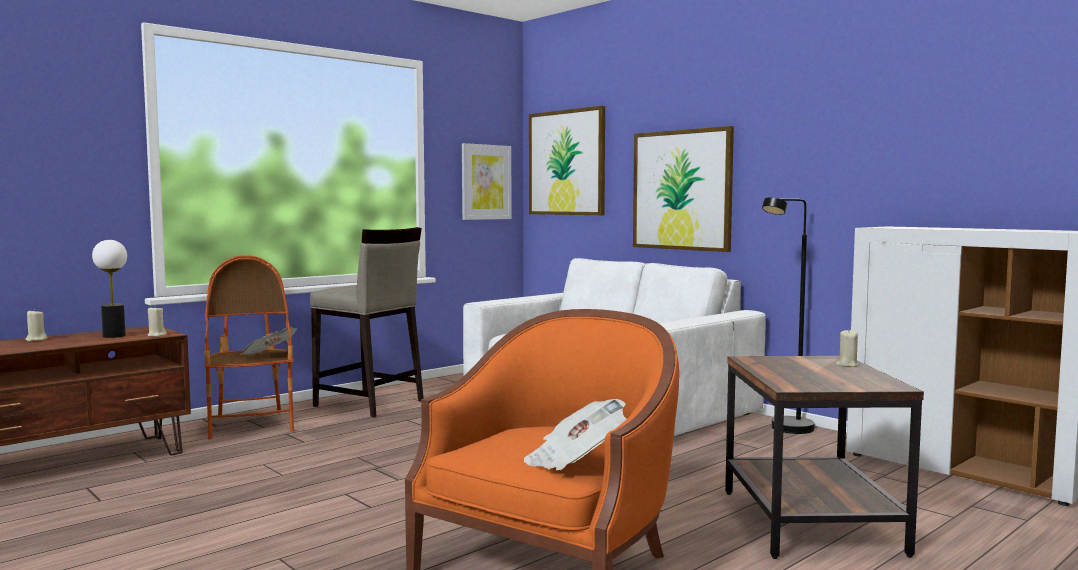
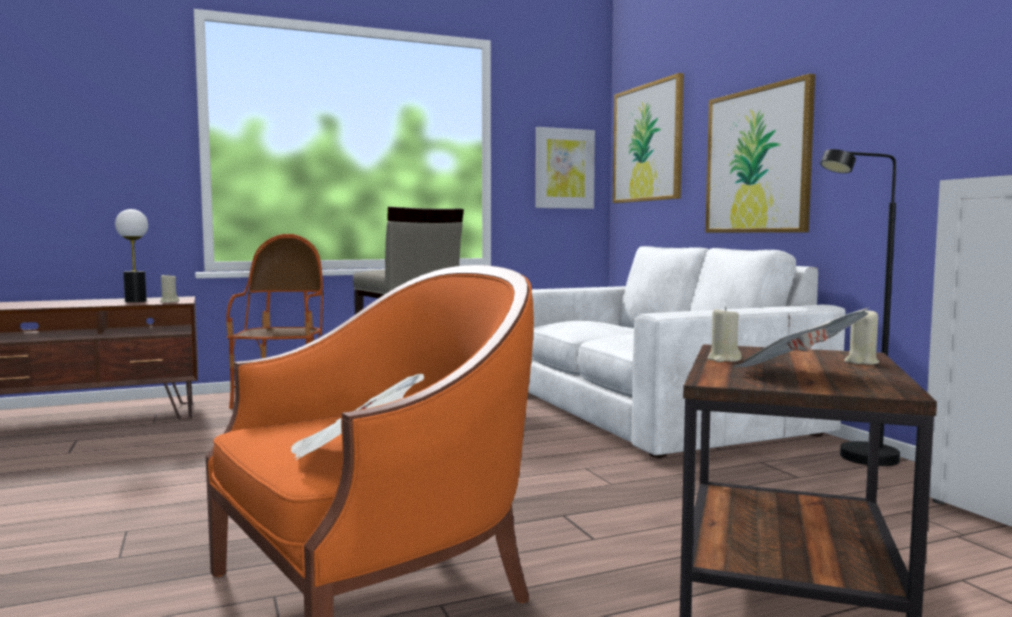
camera: 20 degrees right, 0 degrees up
beige candle [25,309,47,341] -> beige candle moved to [707,307,742,362]
newspaper [239,327,298,355] -> newspaper moved to [734,307,870,368]

